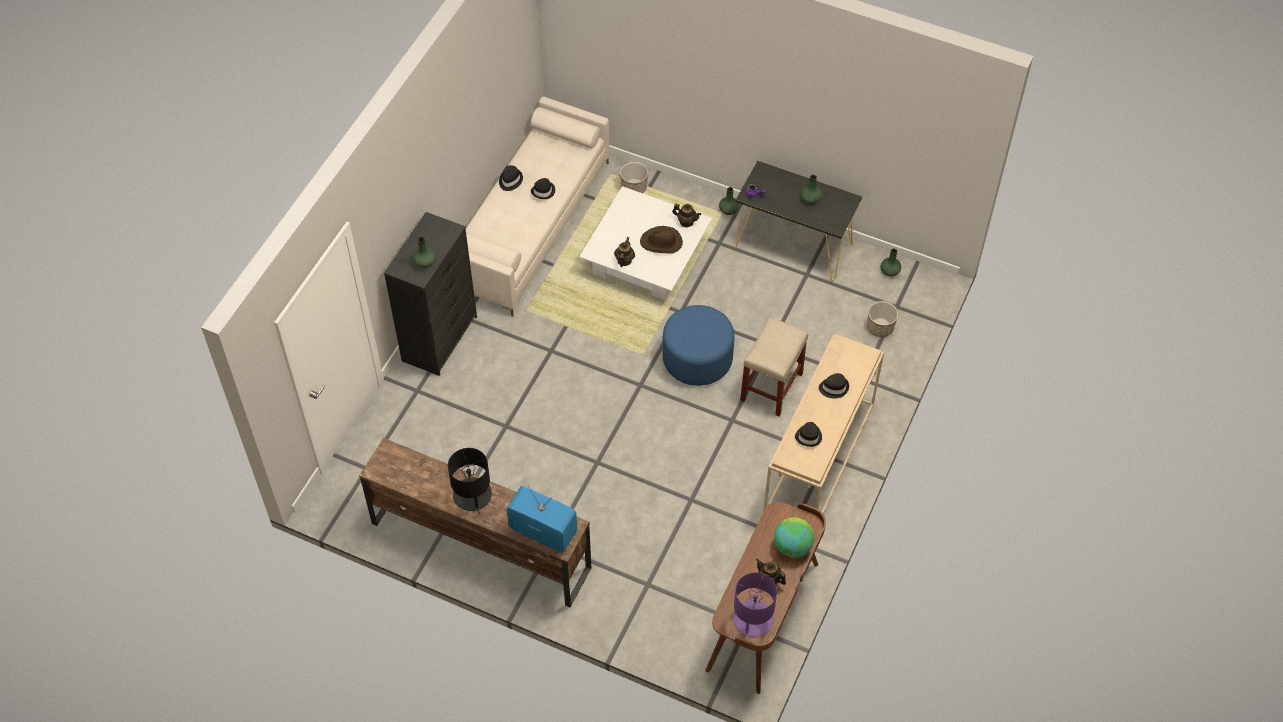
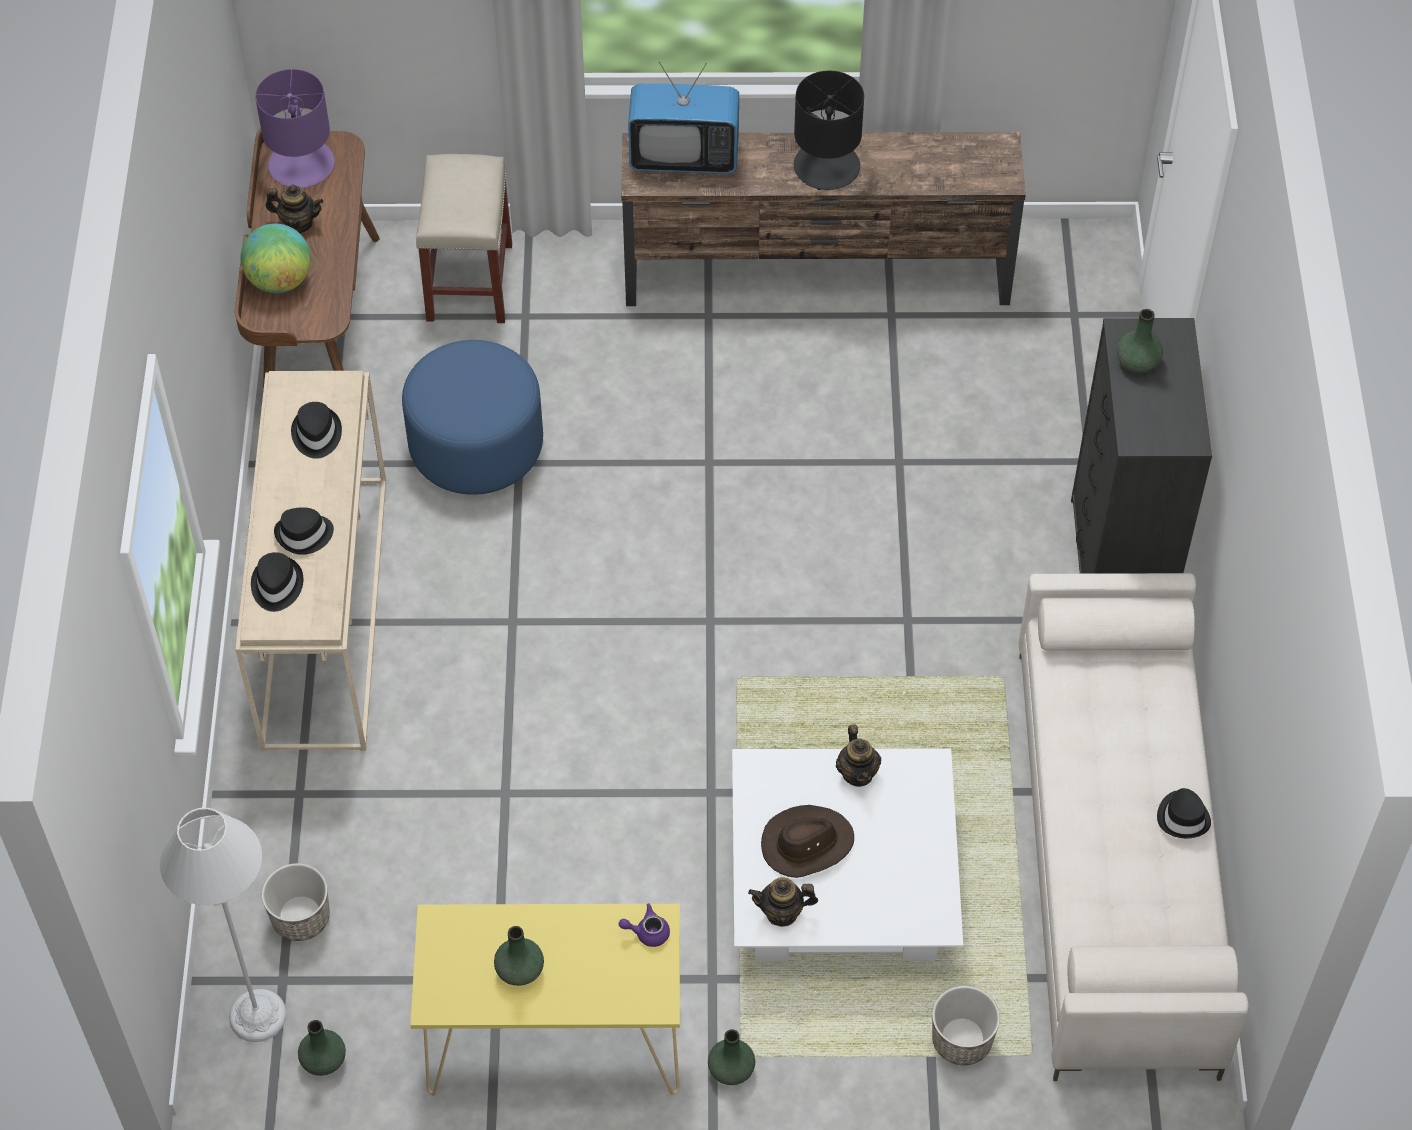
camera: 155 degrees right, 0 degrees up
black hat [531,178,555,199] -> black hat moved to [251,552,303,612]
blue ottoman [663,305,735,386] -> blue ottoman moved to [402,340,543,495]
black console table [735,161,862,281] -> yellow console table [410,904,680,1096]
beige stool [740,317,808,417] -> beige stool moved to [416,154,512,323]
none -> grey floor lamp [160,808,287,1042]

